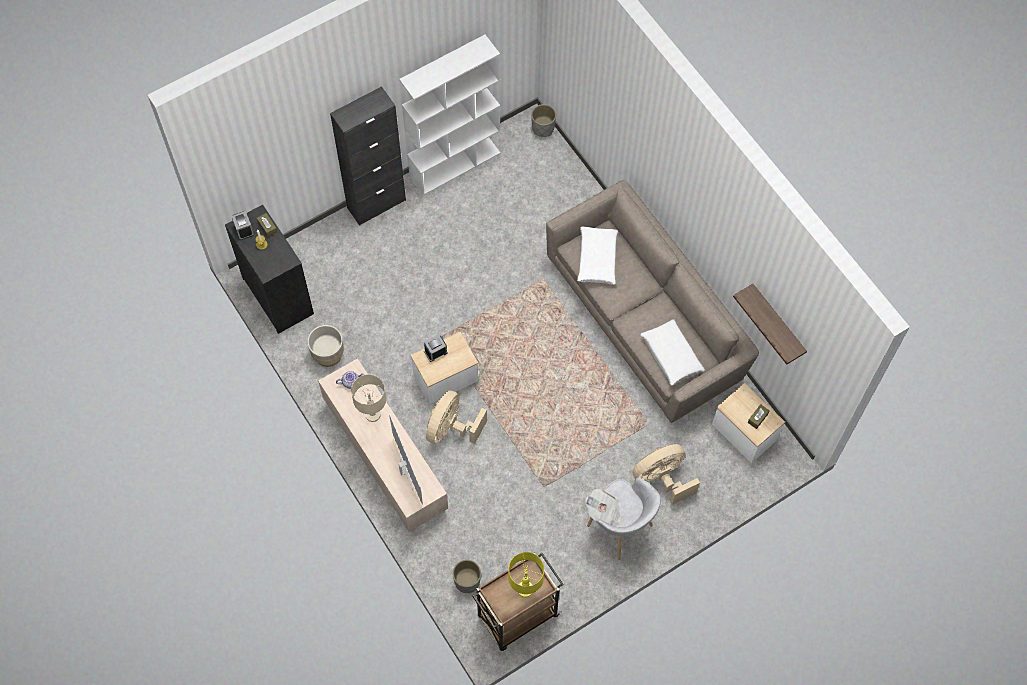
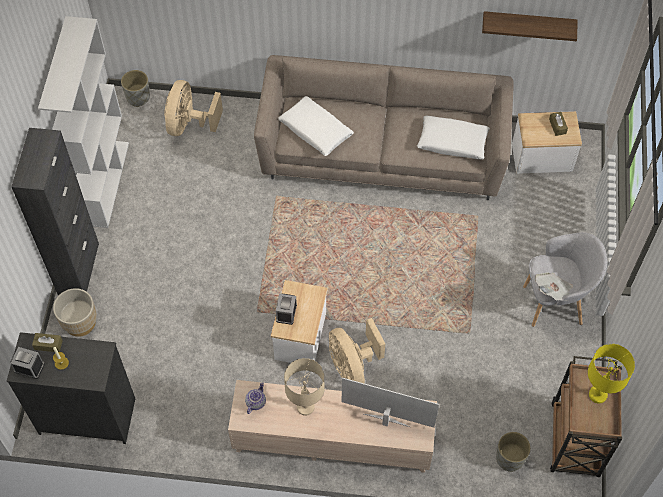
camera: 50 degrees left, 5 degrees down
beige planter [307,325,344,367] -> beige planter moved to [53,288,97,337]
beige fan [632,444,700,505] -> beige fan moved to [164,80,223,136]

